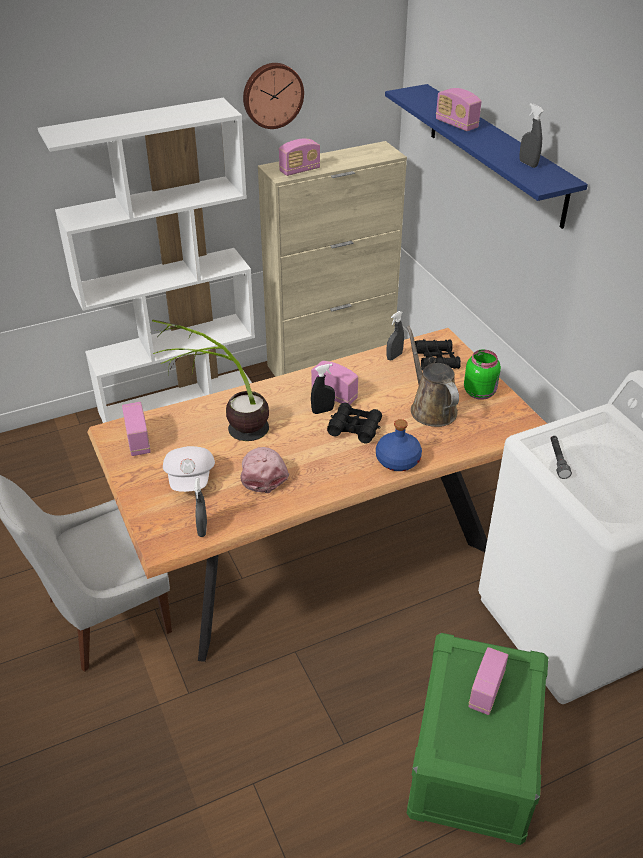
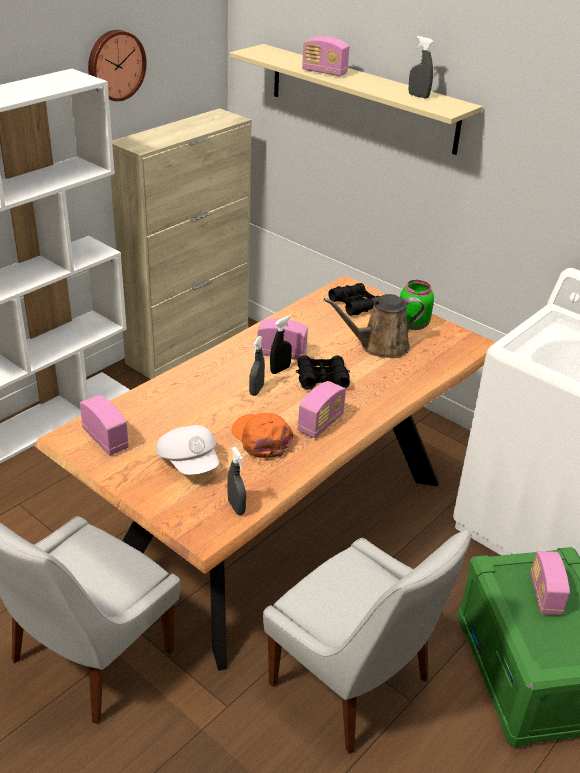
camera: 25 degrees left, 5 degrees down
potted plant [152,319,269,441] -> none
pink cap [240,447,289,493] -> orange cap [231,413,294,458]
radio [279,138,320,176] -> radio moved to [298,381,346,438]
blue bottle [376,419,422,471] -> none
blue shelf [385,84,588,229] -> beige shelf [230,44,483,155]
grey spray bottle [386,311,404,360] -> grey spray bottle moved to [249,336,265,396]
brown watering can [407,326,459,427] -> brown watering can turned 60 degrees counterclockwise [324,294,425,358]
grey flashlight [550,436,572,479] -> none
none -> white chair [263,529,472,754]

